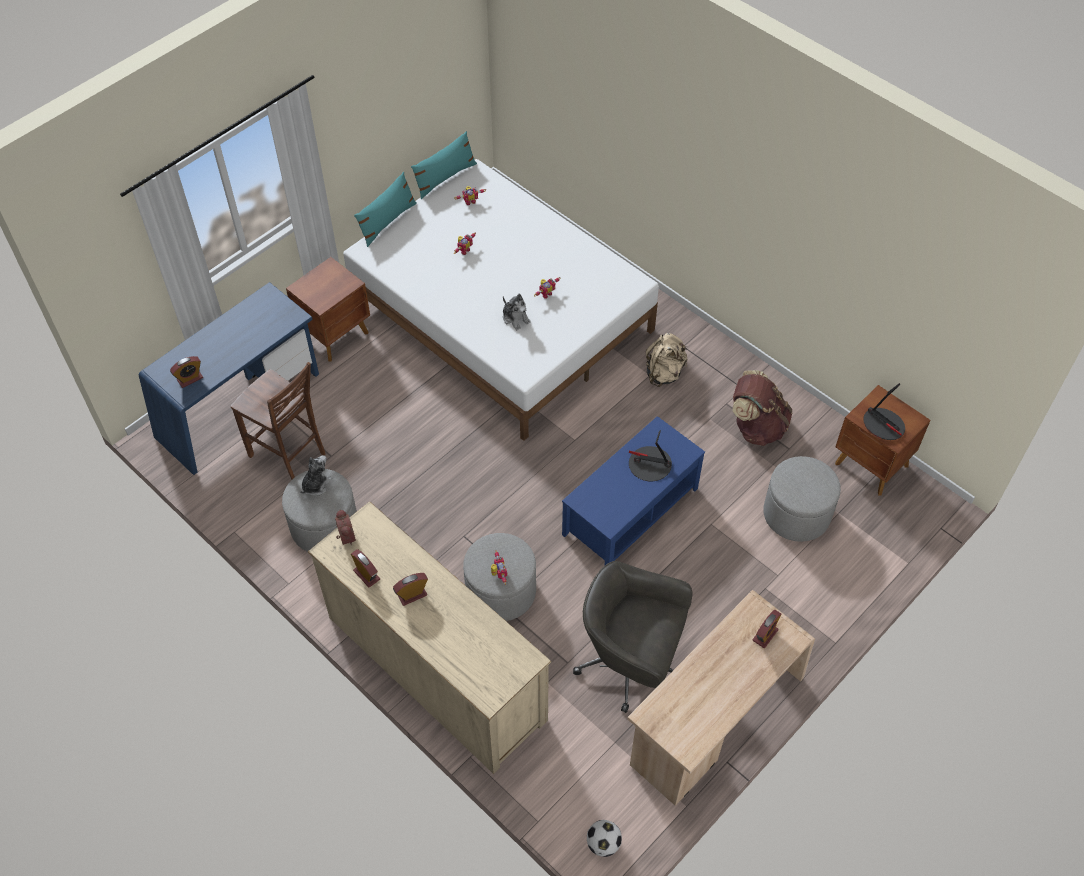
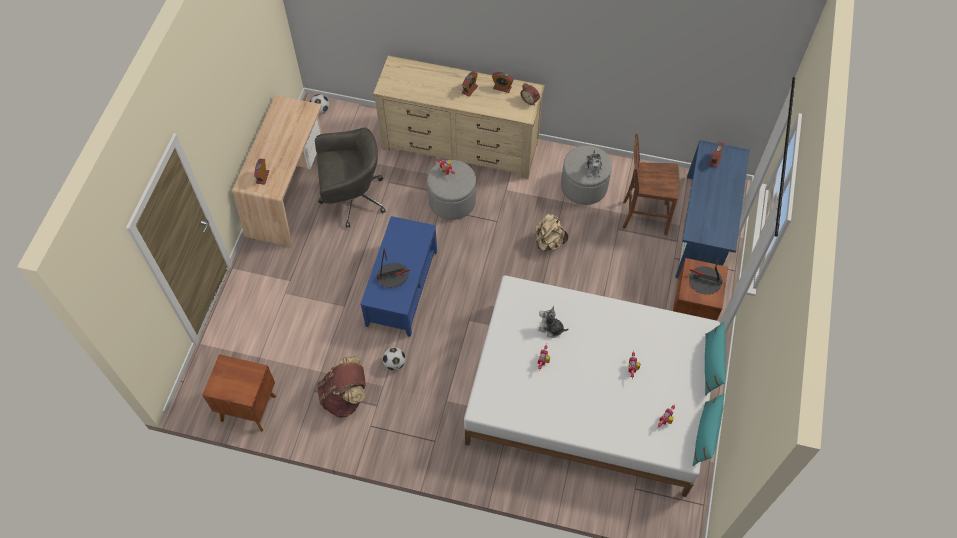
camera: 150 degrees right, 5 degrees up
beige backpack [646,333,688,387] -> beige backpack moved to [535,214,568,251]
grey ottoman [764,456,841,542] -> none
table lamp [863,383,905,440] -> table lamp moved to [689,258,722,294]
none -> football [382,347,406,370]

